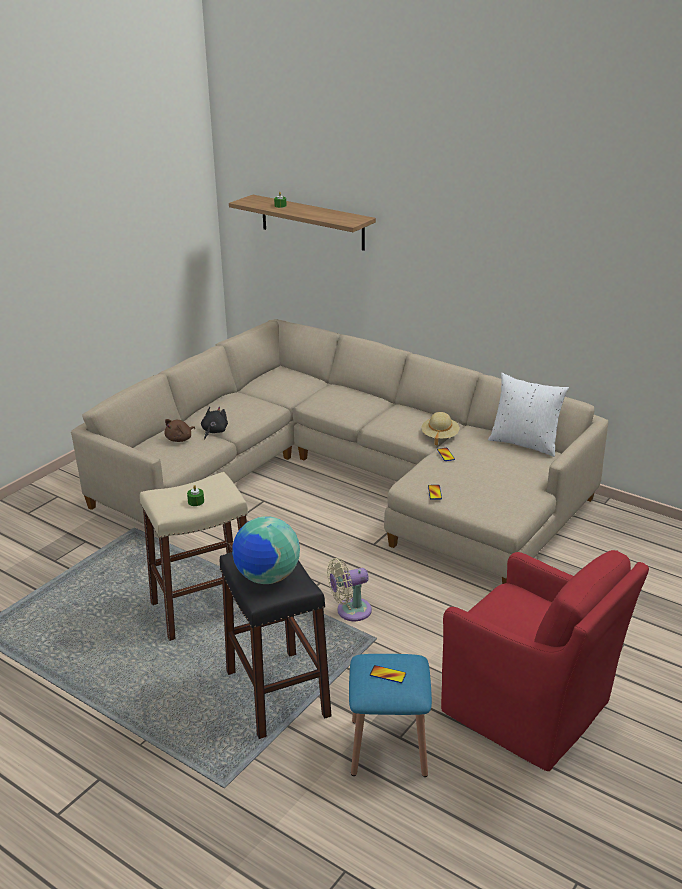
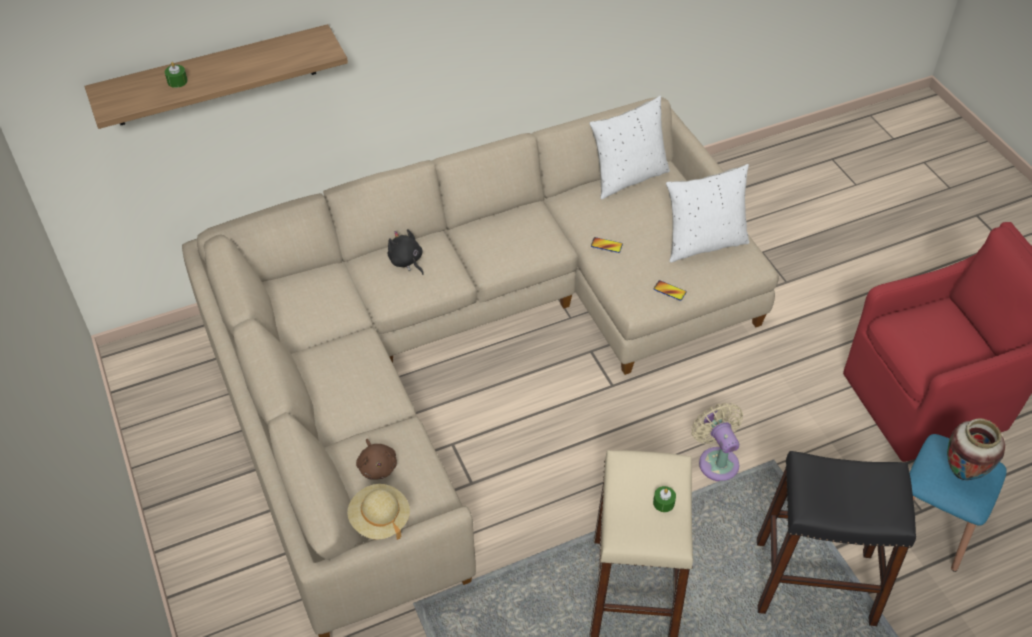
camera: 60 degrees left, 20 degrees up
black plush toy [201,407,228,440] -> black plush toy moved to [388,229,424,275]
globe [232,516,300,584] -> none
beige fan [327,558,372,621] -> beige fan turned 150 degrees clockwise [691,403,743,481]
phone [370,665,406,683] -> vase [947,418,1005,480]
beige hat [421,412,459,446] -> beige hat moved to [347,484,410,540]
none -> white pillow [666,164,749,263]

